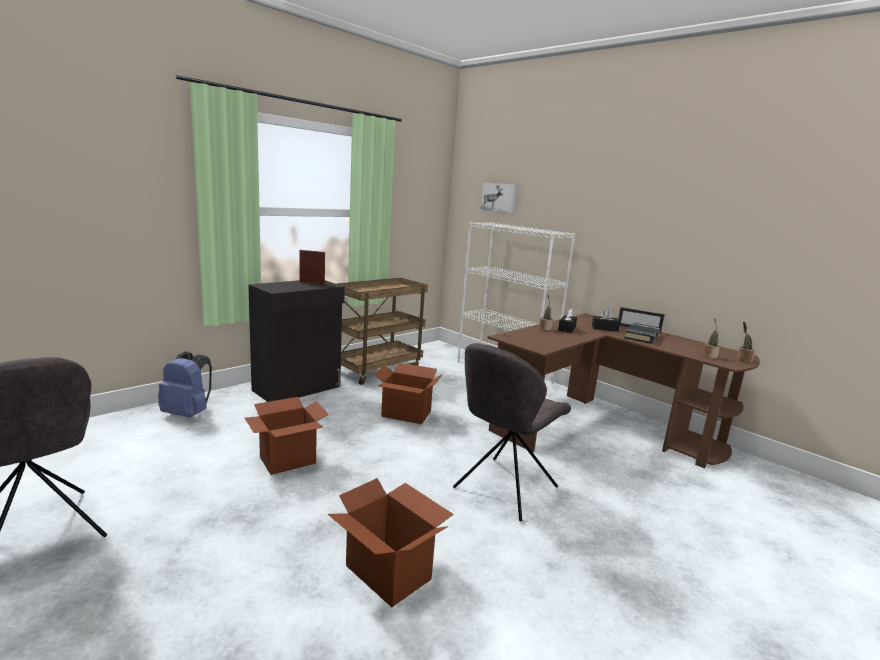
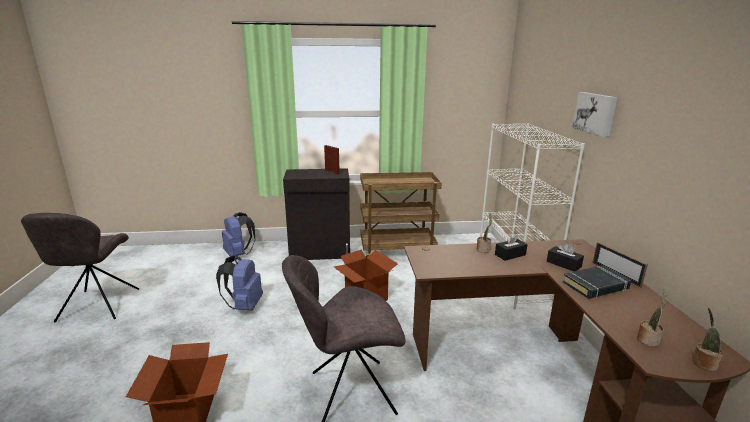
camera: 40 degrees right, 5 degrees up
cardboard box [245,397,329,475] -> blue backpack [216,255,263,310]
picture [481,182,517,214] -> picture moved to [572,92,617,138]

